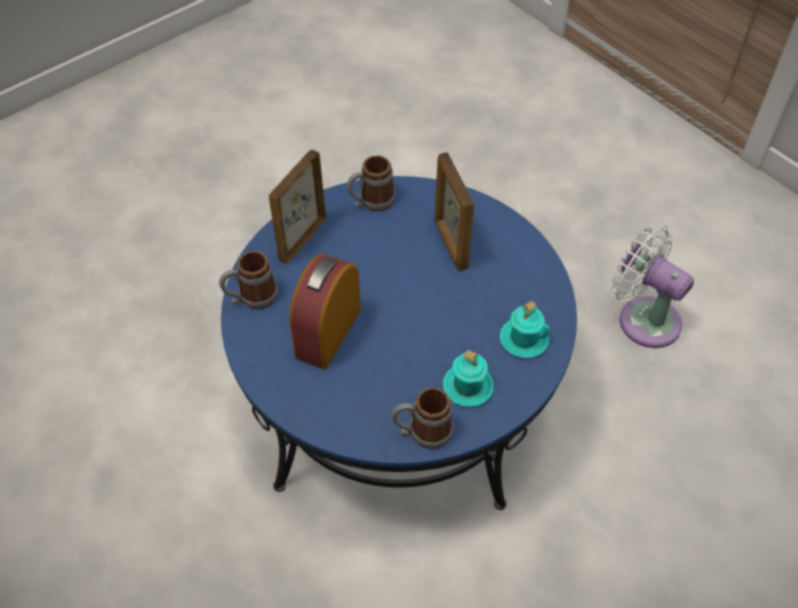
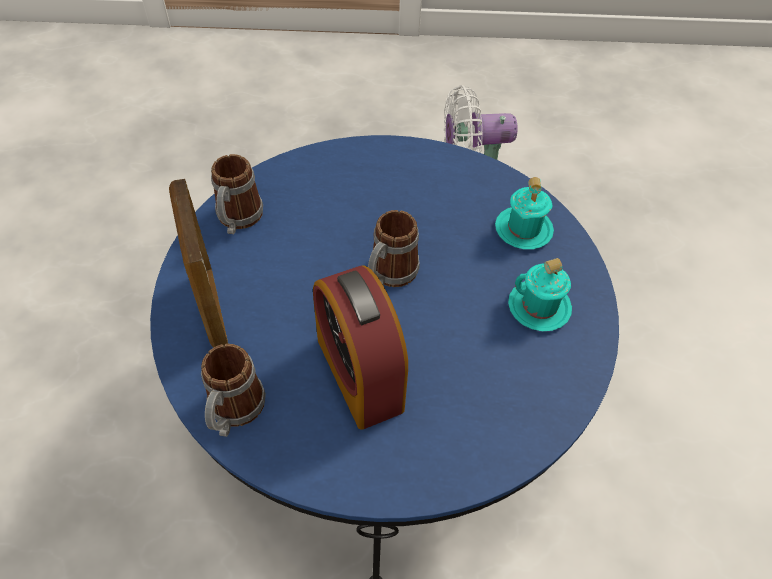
camera: 50 degrees left, 0 degrees up
mug [392,387,453,449] -> mug moved to [368,210,420,287]
picture frame [434,152,474,271] -> none

